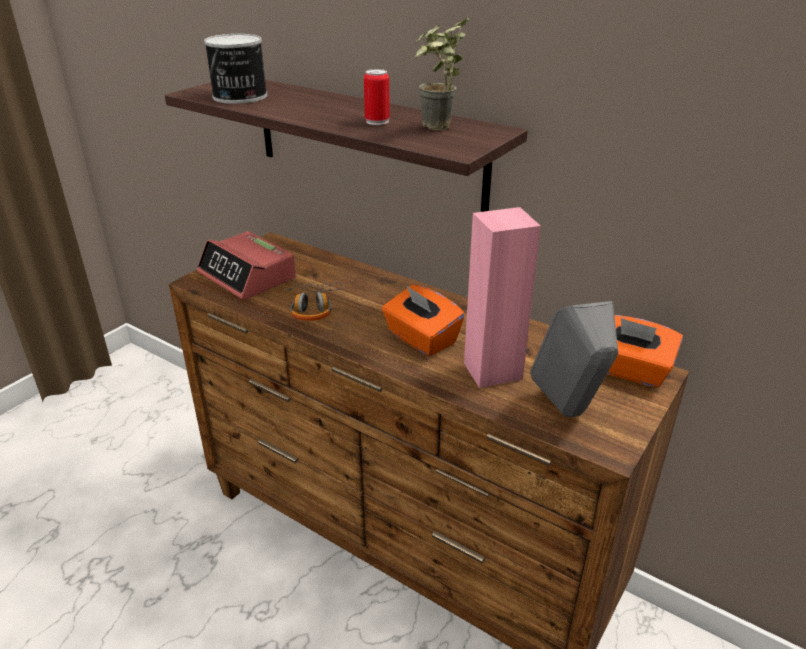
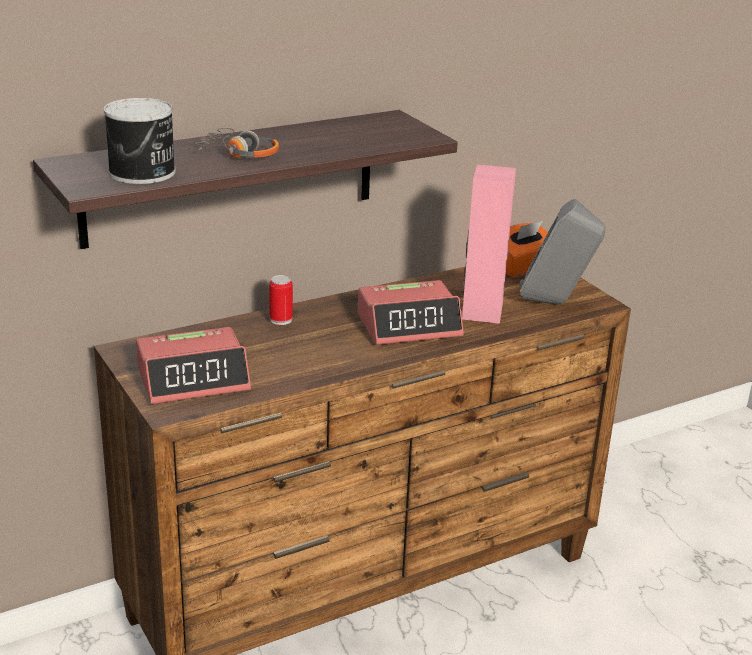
camera: 65 degrees left, 5 degrees down
headphones [285,281,344,321] -> headphones moved to [195,128,279,159]
can [364,69,390,125] -> can moved to [269,275,293,325]
orange tissue box [382,285,465,356] -> alarm clock [358,280,464,345]
potted plant [415,16,469,130] -> none

